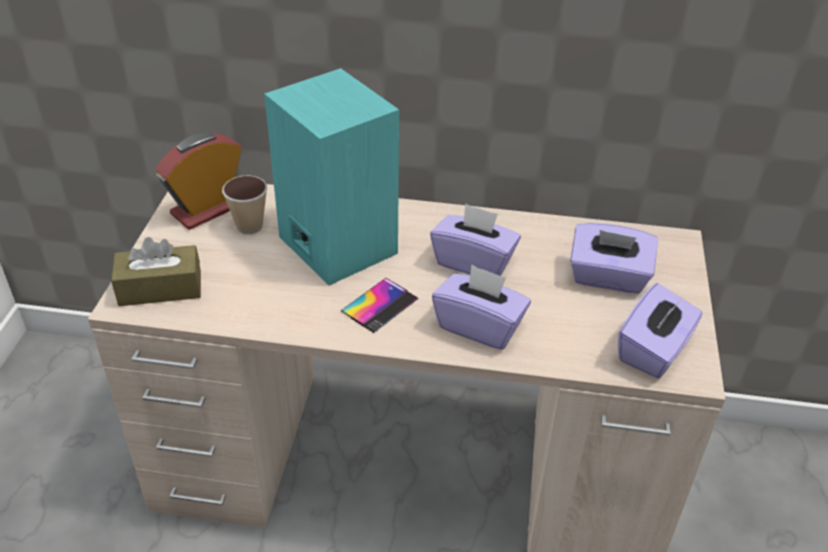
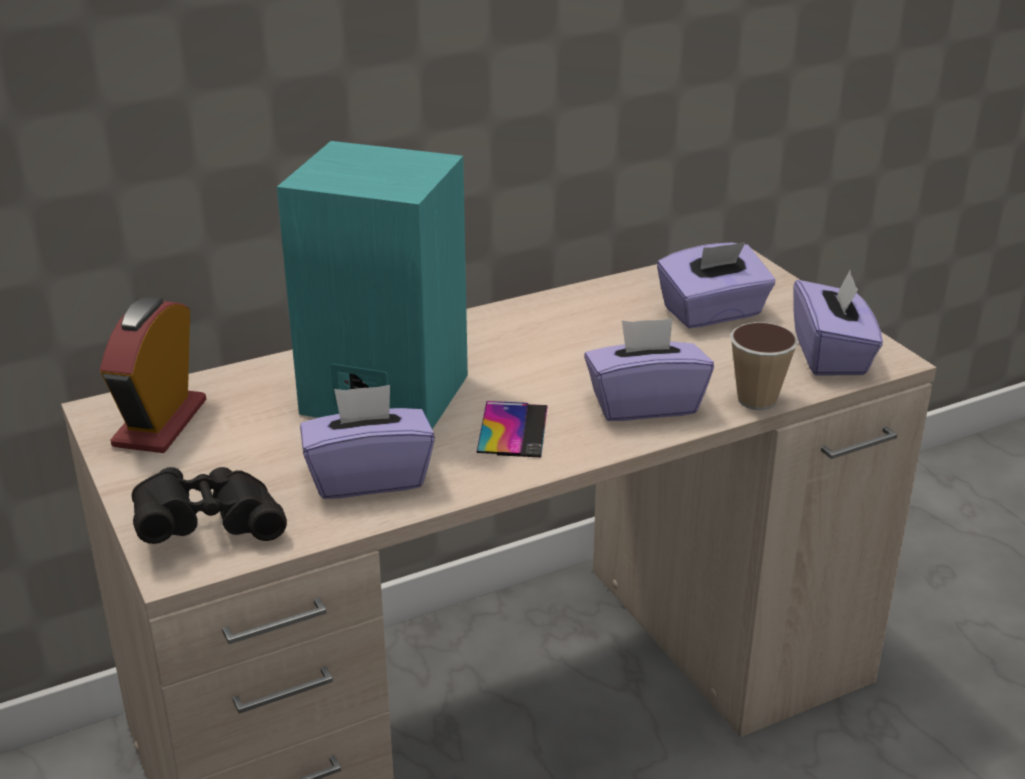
camera: 35 degrees left, 10 degrees down
brown tissue box [111,237,201,306] -> black binoculars [132,467,287,544]
cup [222,175,267,235] -> cup moved to [730,322,798,410]
purple tissue box [430,204,521,276] -> purple tissue box moved to [300,385,435,499]

